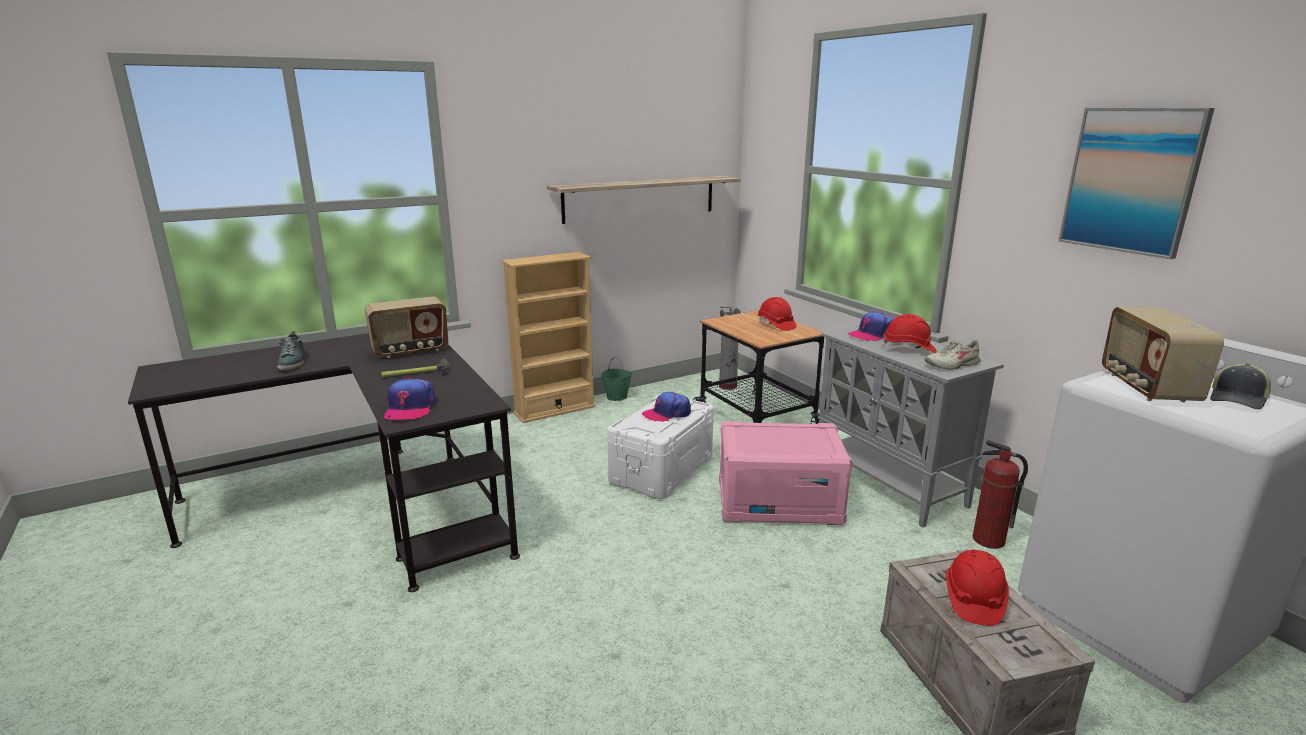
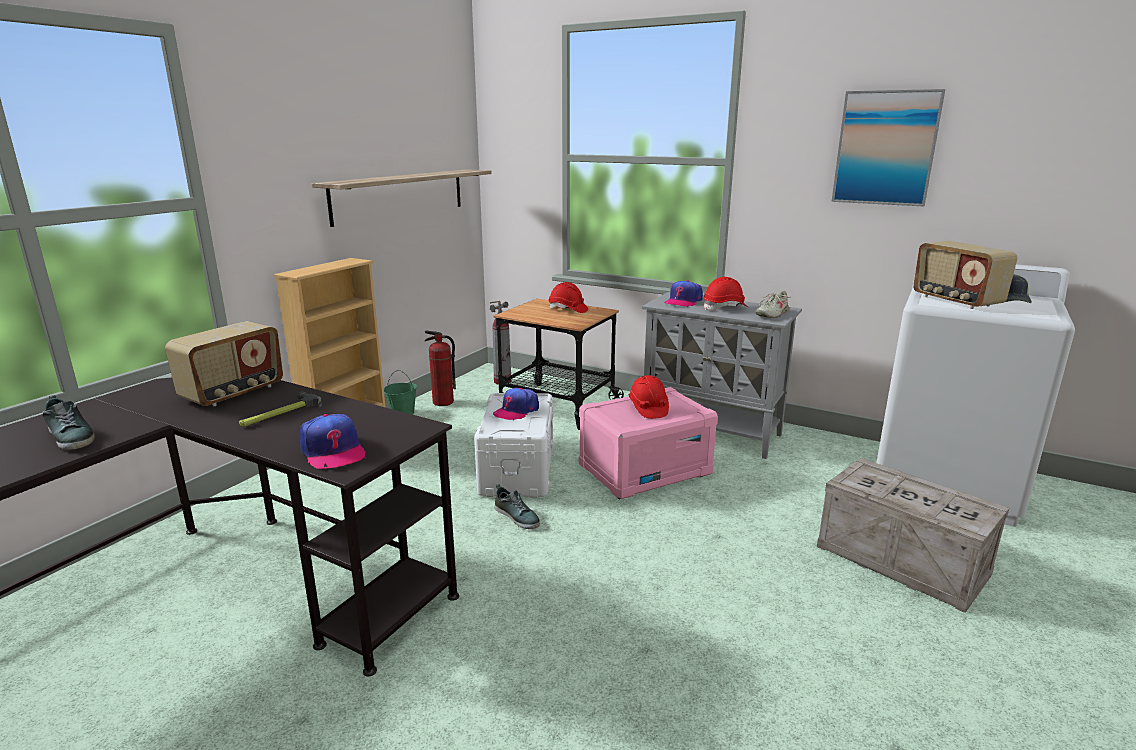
camera: 30 degrees left, 0 degrees up
red hard hat [946,550,1009,626] -> red hard hat moved to [628,375,669,419]
fire extinguisher [973,440,1028,549] -> fire extinguisher moved to [424,330,456,406]
none -> shoe [495,484,540,529]

